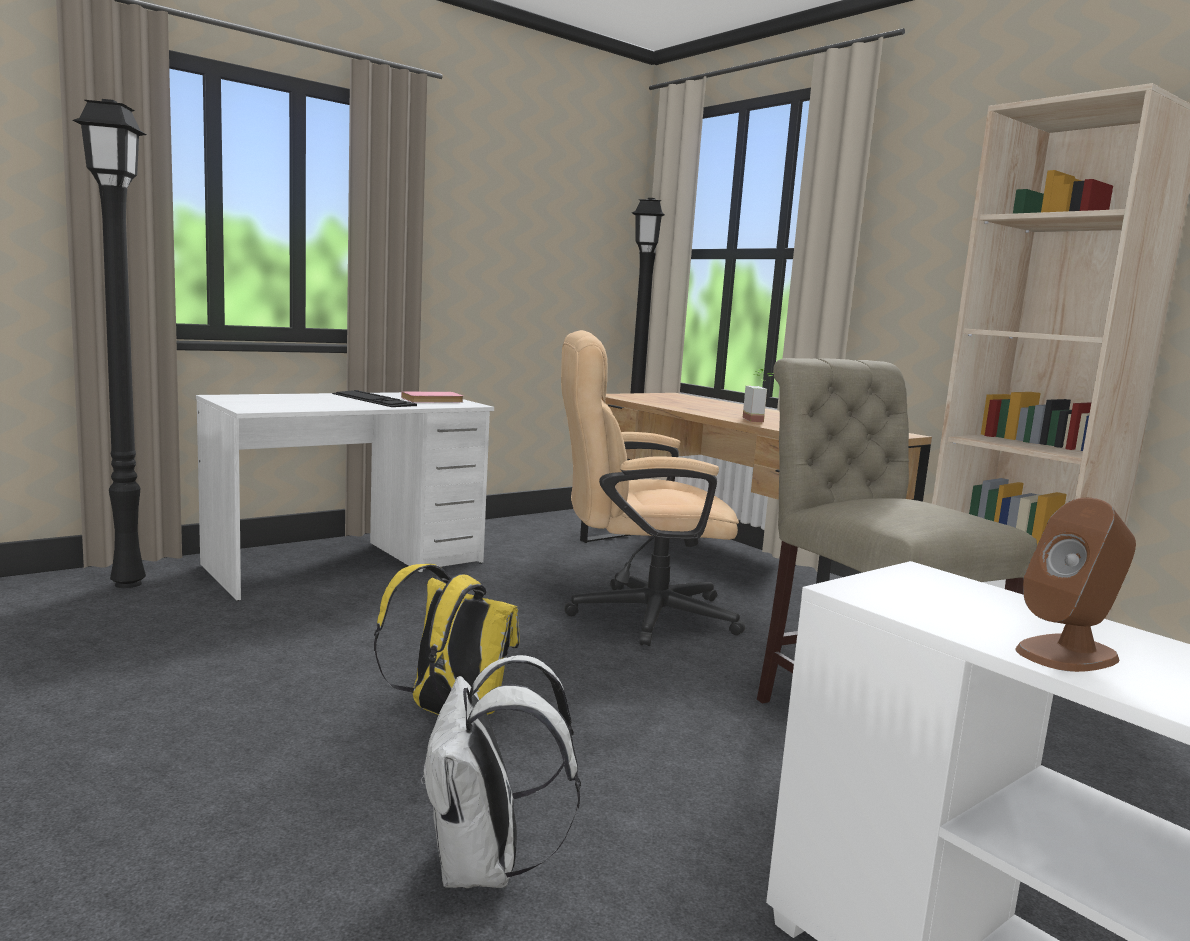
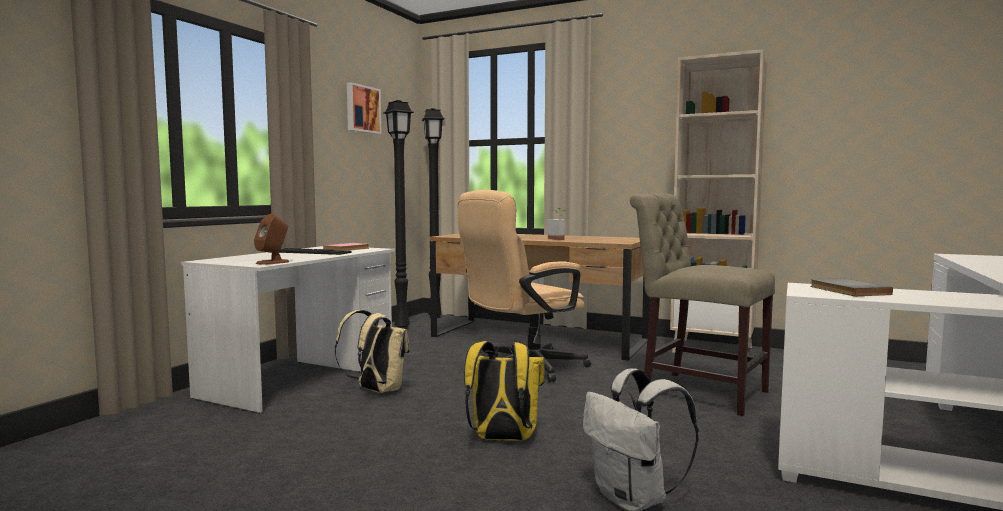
camera: 25 degrees left, 5 degrees down
black floor lamp [73,99,146,588] -> black floor lamp moved to [384,100,414,329]
brown speaker [1015,498,1136,672] -> brown speaker moved to [254,214,289,265]
none -> beige backpack [335,310,410,393]
none -> picture [347,82,381,134]
none -> grey book [810,278,893,296]

